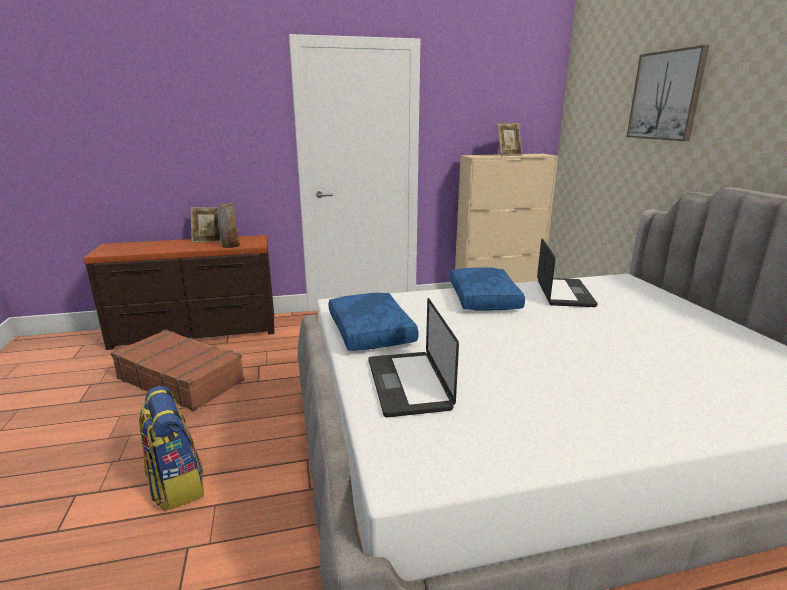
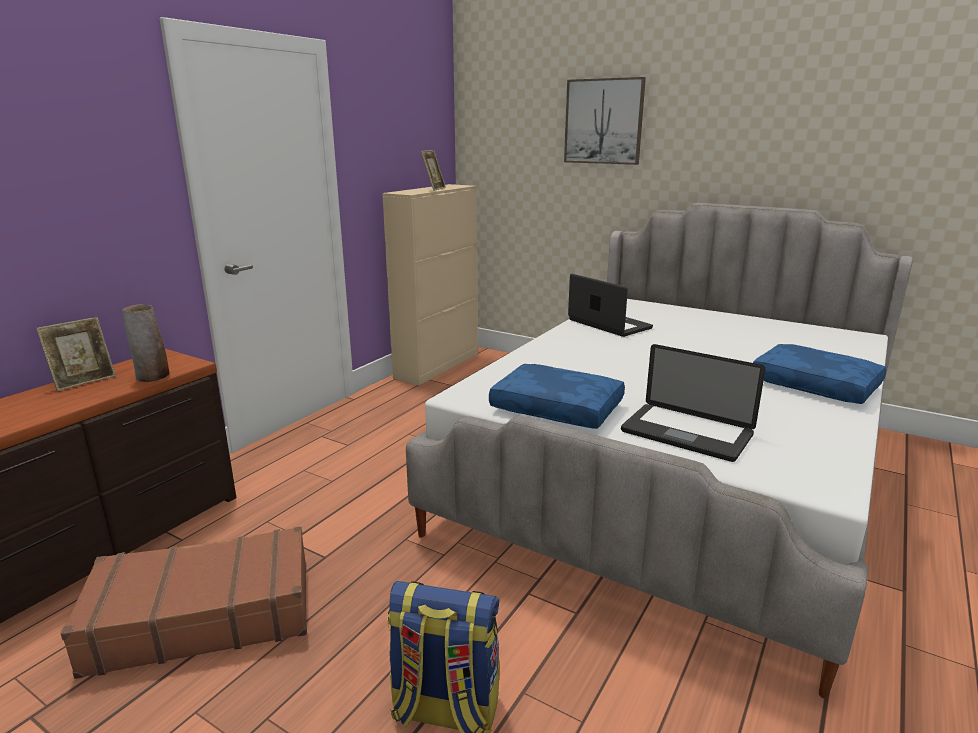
camera: 45 degrees left, 0 degrees up
blue pillow [450,267,525,311] -> blue pillow moved to [753,344,886,404]

